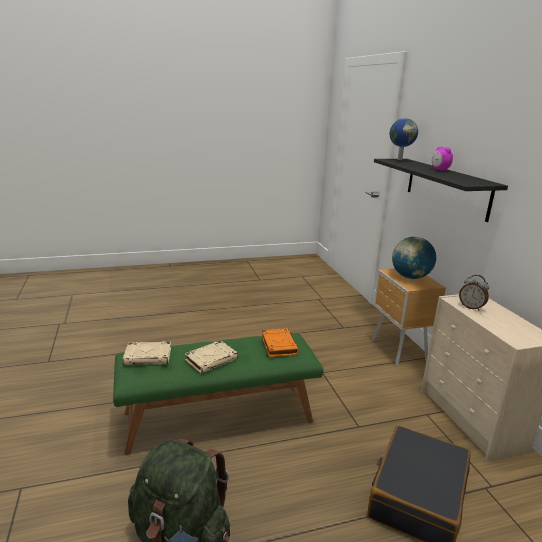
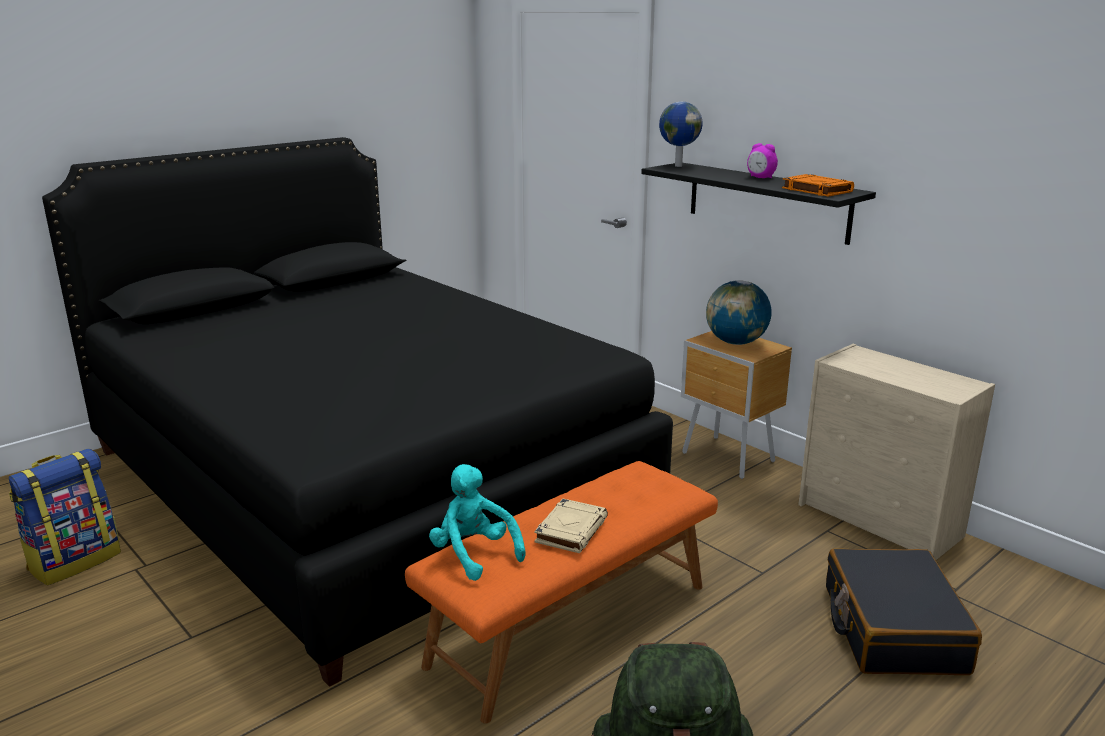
camera: 25 degrees left, 0 degrees up
green bench [113,333,323,455] -> orange bench [405,461,718,724]
beige book [123,341,171,366] -> turquoise plush toy [429,464,525,581]
orange book [261,328,299,357] -> orange book moved to [782,174,854,197]
alarm clock [459,275,489,311] -> none
none -> backpack [9,449,121,586]
none -> black bed [42,137,673,687]

